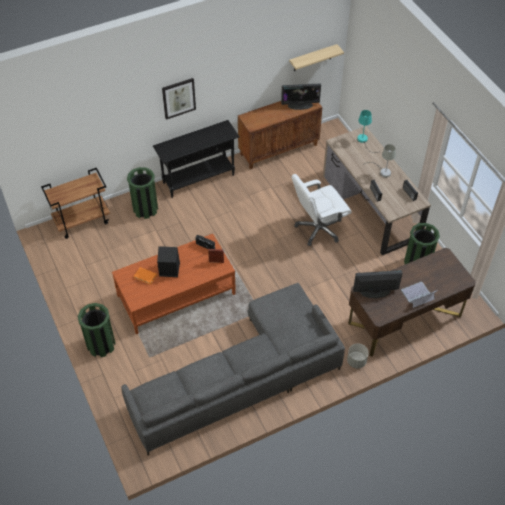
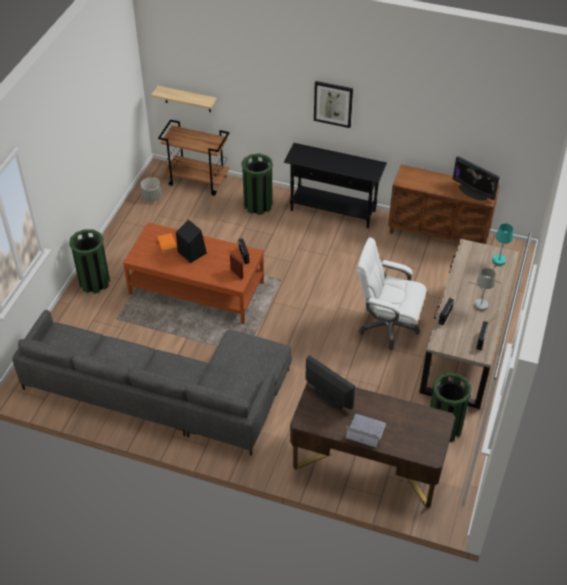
camera: 45 degrees right, 5 degrees down
shelf [289,44,344,71] -> shelf moved to [151,86,217,112]
grey planter [347,343,369,369] -> grey planter moved to [140,177,162,202]

